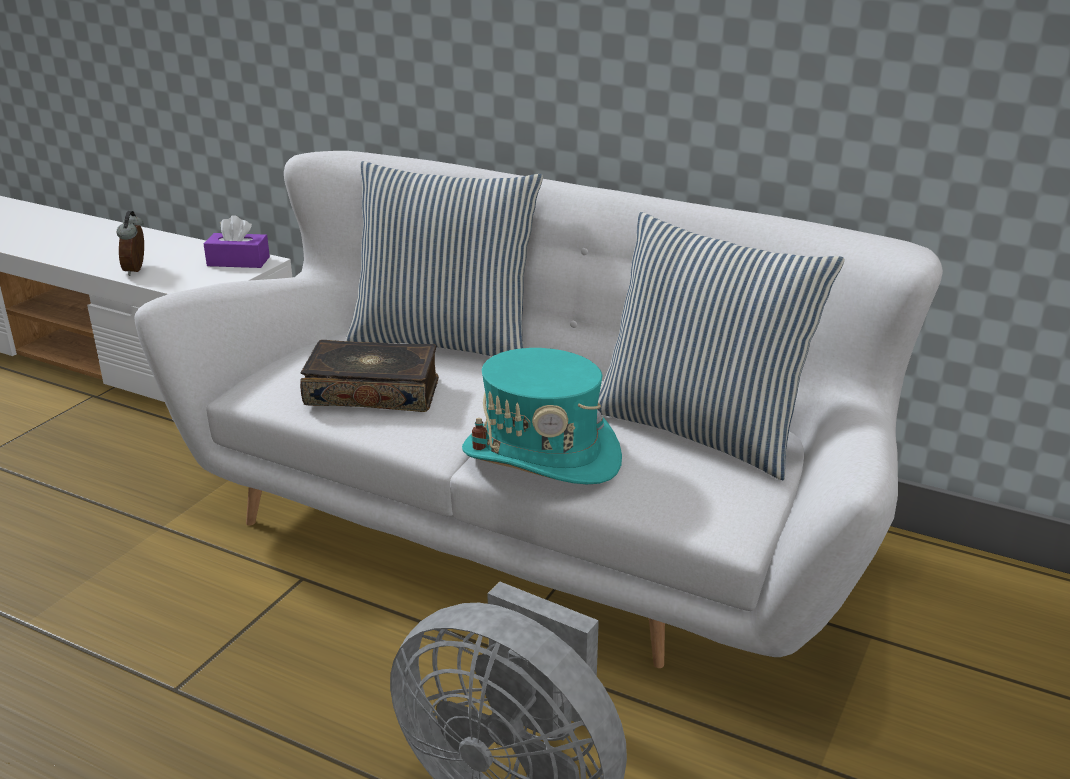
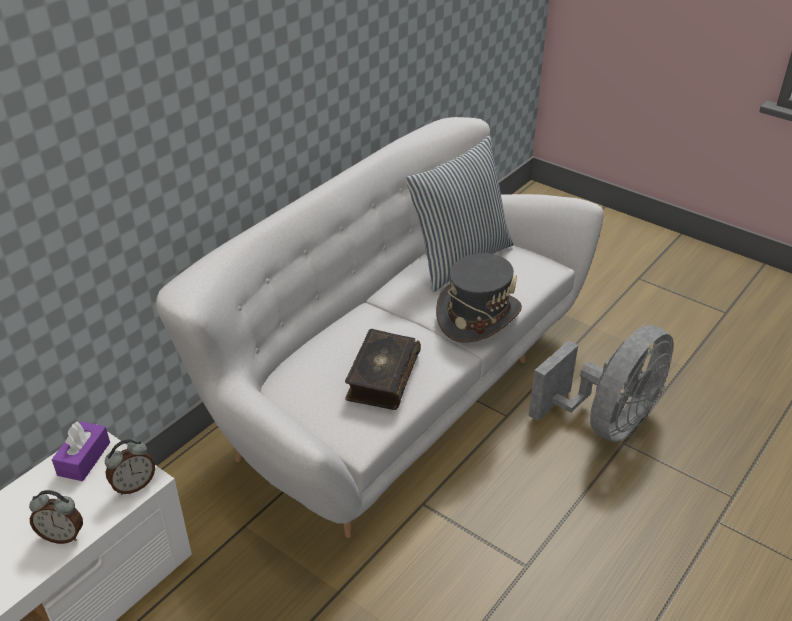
camera: 80 degrees left, 10 degrees up
pillow [346,161,543,357] -> none
turquoise hat [462,348,622,484] -> grey hat [436,253,522,343]
none -> alarm clock [105,439,155,495]

